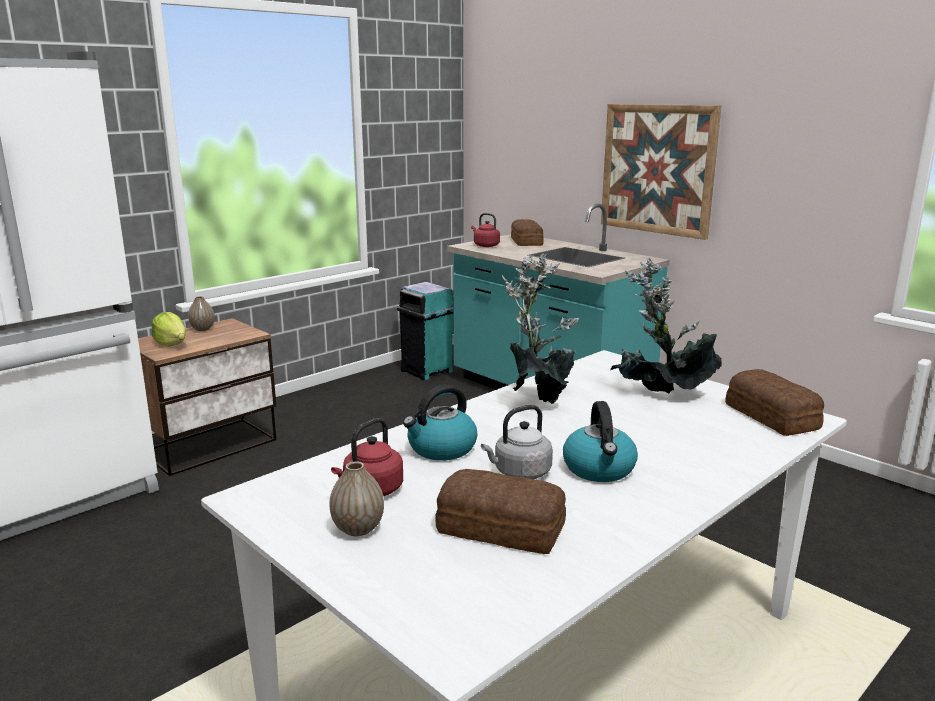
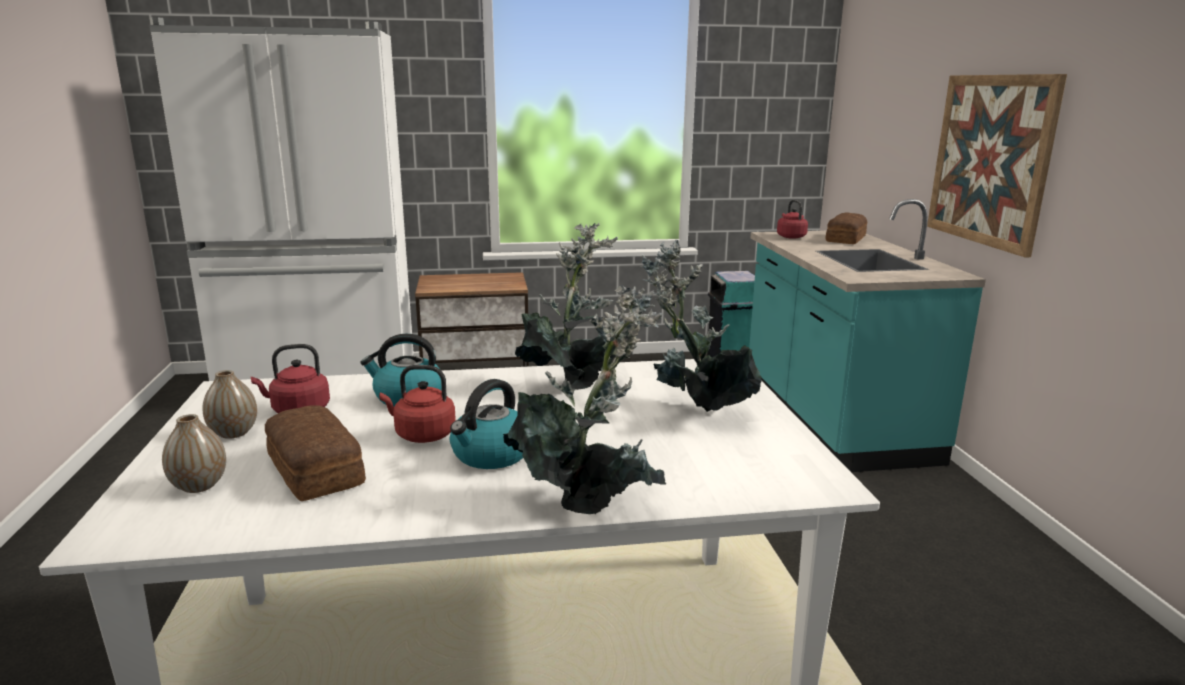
camera: 35 degrees right, 0 degrees up
lettuce [152,312,186,347] -> none
vase [188,296,215,331] -> vase moved to [162,414,226,493]
grey kettle [481,405,553,479] -> red kettle [379,365,456,443]
bread [725,369,824,436] -> none
none -> potted plant [503,285,666,514]

